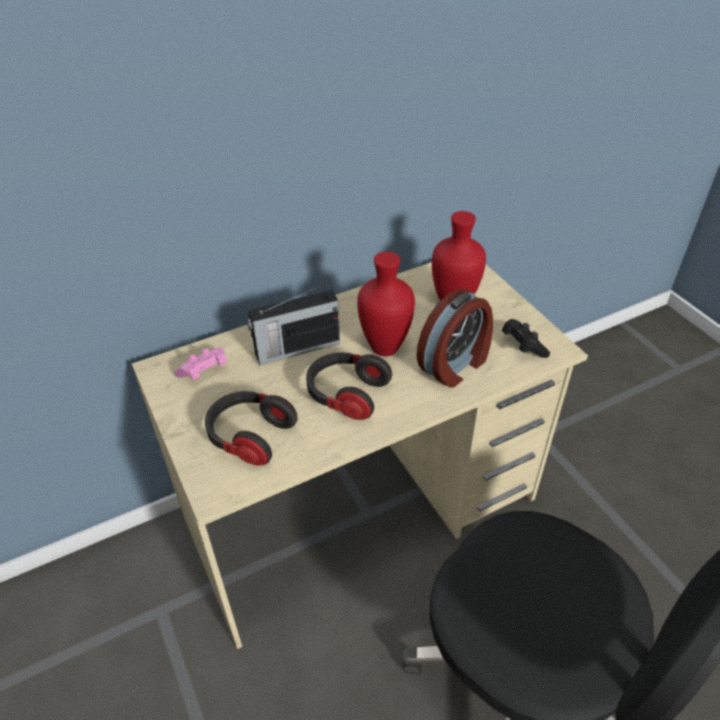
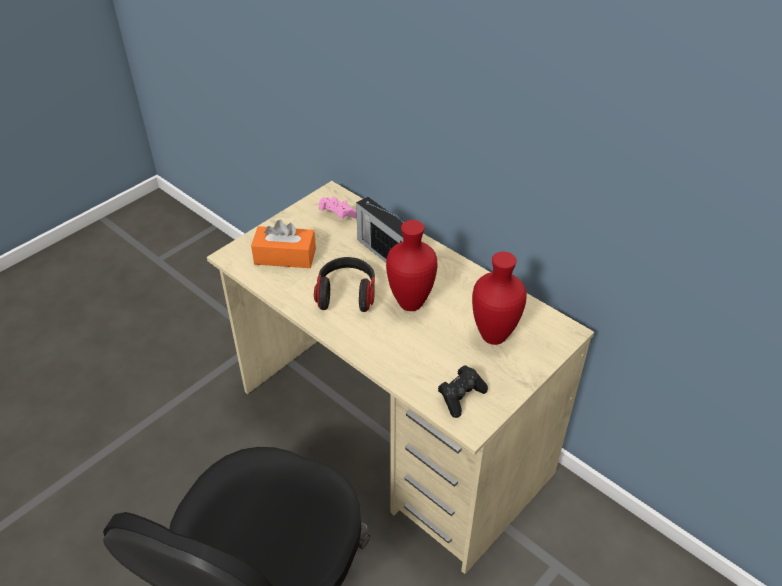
camera: 70 degrees right, 0 degrees up
headphones [205,391,298,465] -> orange tissue box [251,220,316,268]
alarm clock [416,289,493,388] -> none

